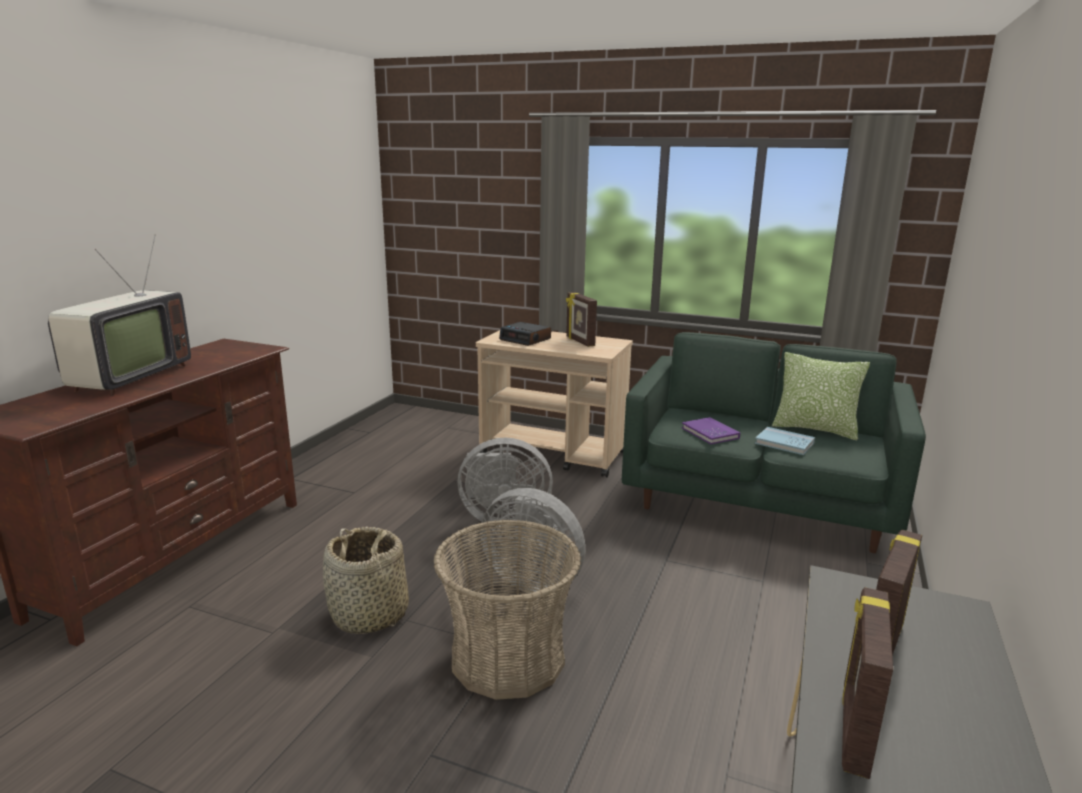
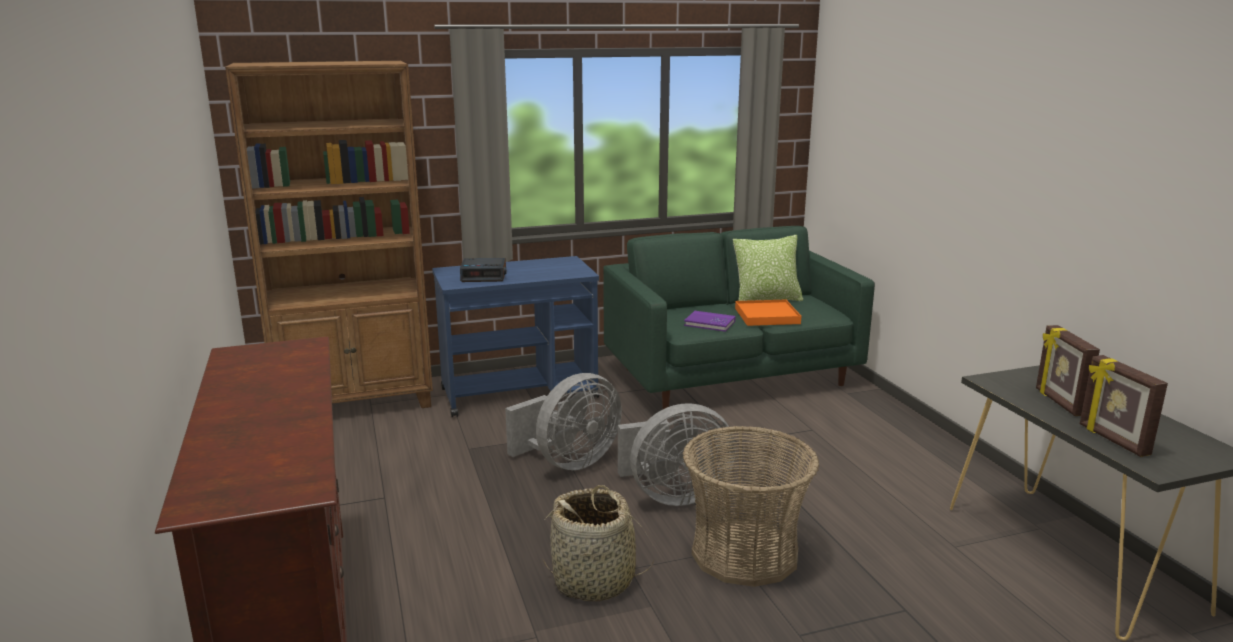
camera: 40 degrees left, 0 degrees up
television [48,235,191,395] -> none
beige cart [476,330,633,478] -> blue cart [432,256,599,417]
picture frame [566,292,597,347] -> none
blue book [755,427,815,455] -> orange tray [735,300,801,326]
none -> brown bookcase [225,61,433,408]

